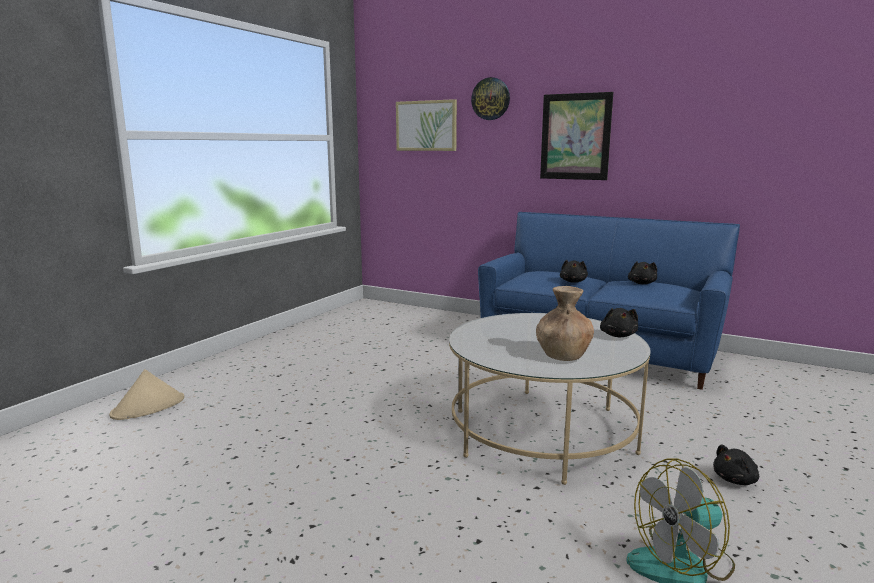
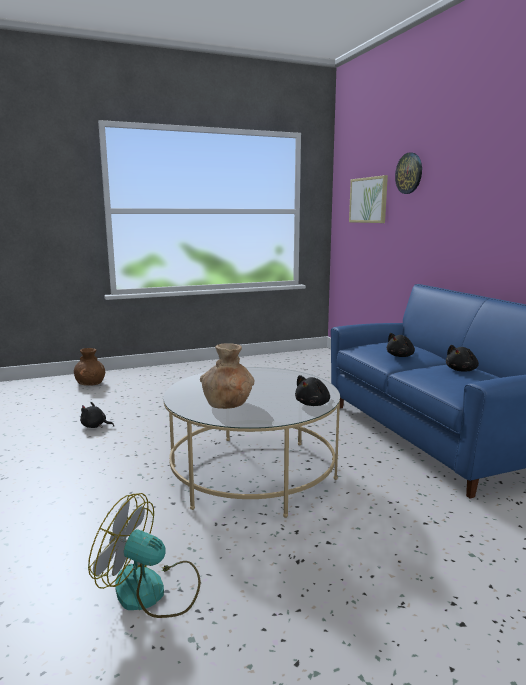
camera: 40 degrees right, 0 degrees up
beige hat [109,369,184,420] -> brown vase [74,348,105,386]
picture [540,92,613,180] -> none
black plush toy [713,445,759,485] -> black plush toy moved to [80,402,114,428]

